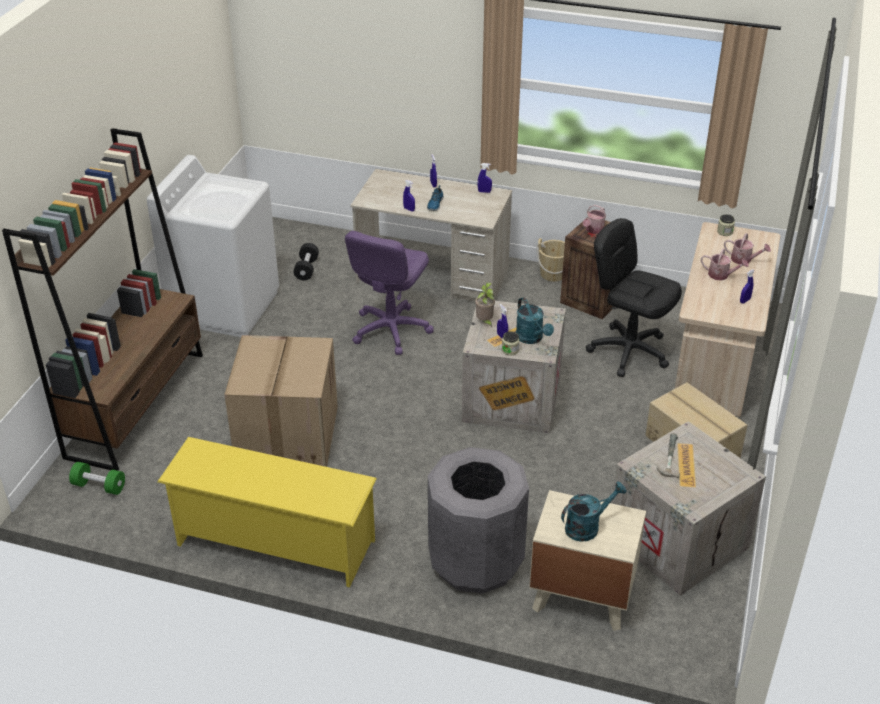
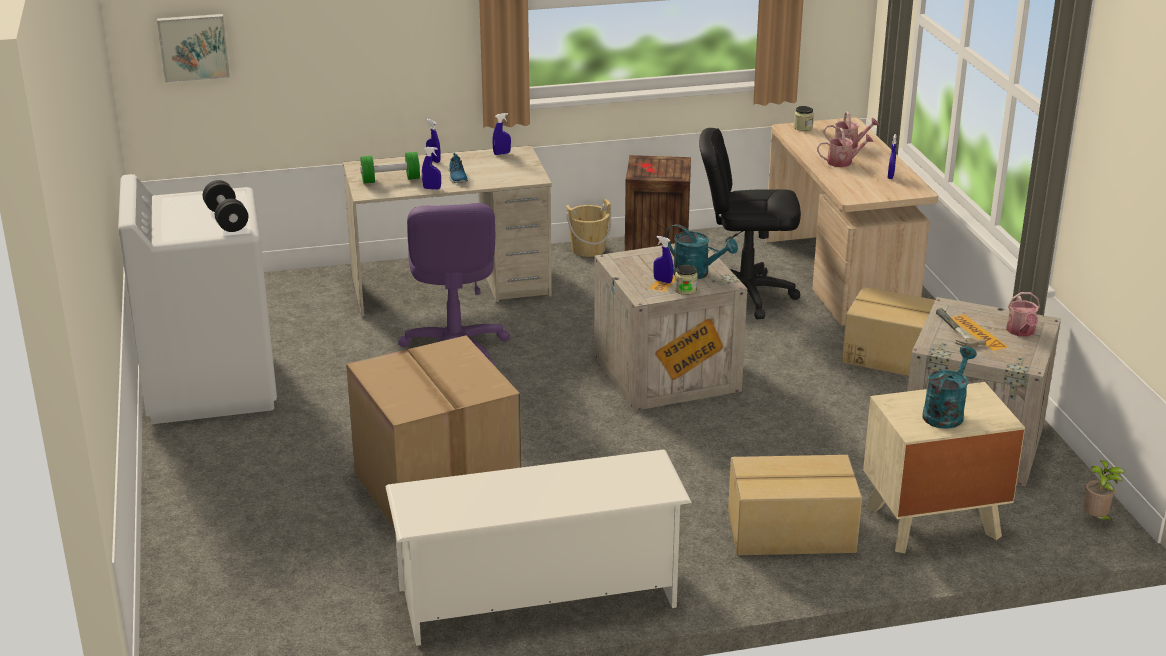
camera: 30 degrees left, 10 degrees down
brown bookcase [2,128,203,471] -> none
green dumbbell [69,462,125,495] -> green dumbbell moved to [360,152,420,184]
yellow shoe rack [157,437,377,587] -> white shoe rack [385,449,692,646]
black dumbbell [293,243,319,281] -> black dumbbell moved to [203,180,248,232]
grey trash can [428,447,529,594] -> cardboard box [728,455,862,555]
potted plant [475,283,495,328] -> potted plant moved to [1083,460,1125,523]
watering can [583,205,606,234] -> watering can moved to [1006,292,1040,337]
none -> picture [157,14,230,82]

